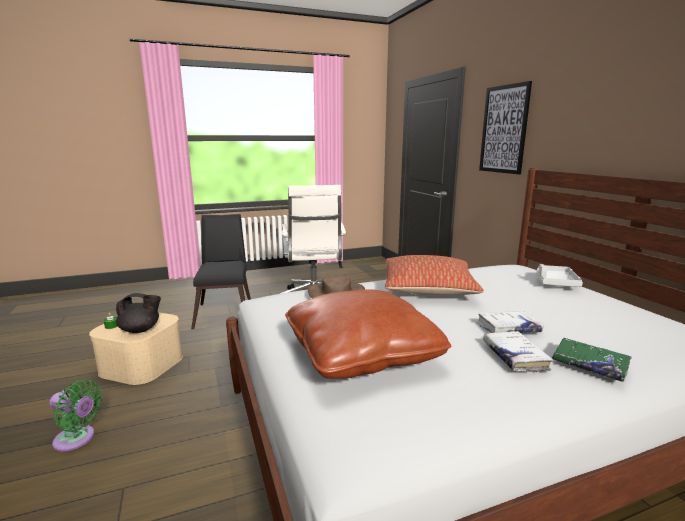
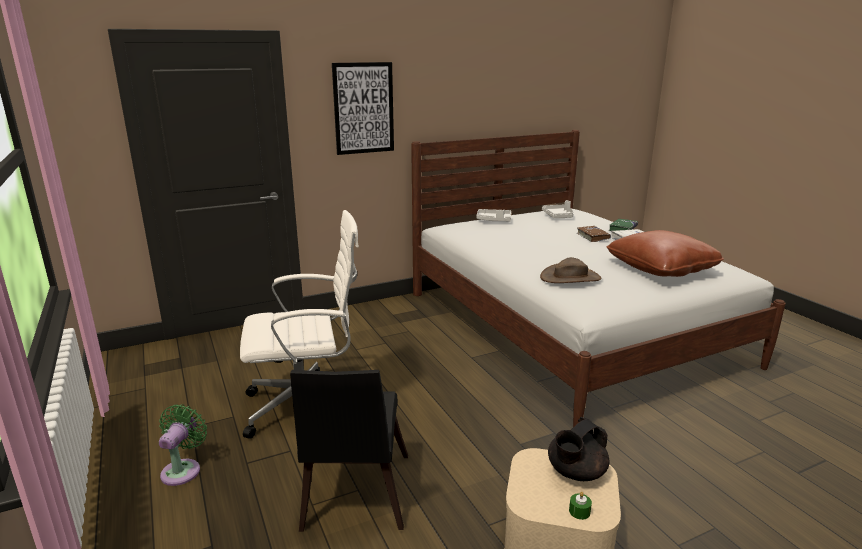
camera: 95 degrees left, 5 degrees up
green fan [50,379,102,452] -> green fan moved to [159,404,207,486]
black teapot [116,293,161,333] -> black teapot turned 120 degrees counterclockwise [548,417,609,481]
black chair [191,214,251,329] -> black chair turned 75 degrees counterclockwise [290,370,408,532]
pillow [385,255,484,295] -> none
white book [477,311,544,333] -> brown book [577,226,611,242]
none -> grey tray [542,200,574,218]

